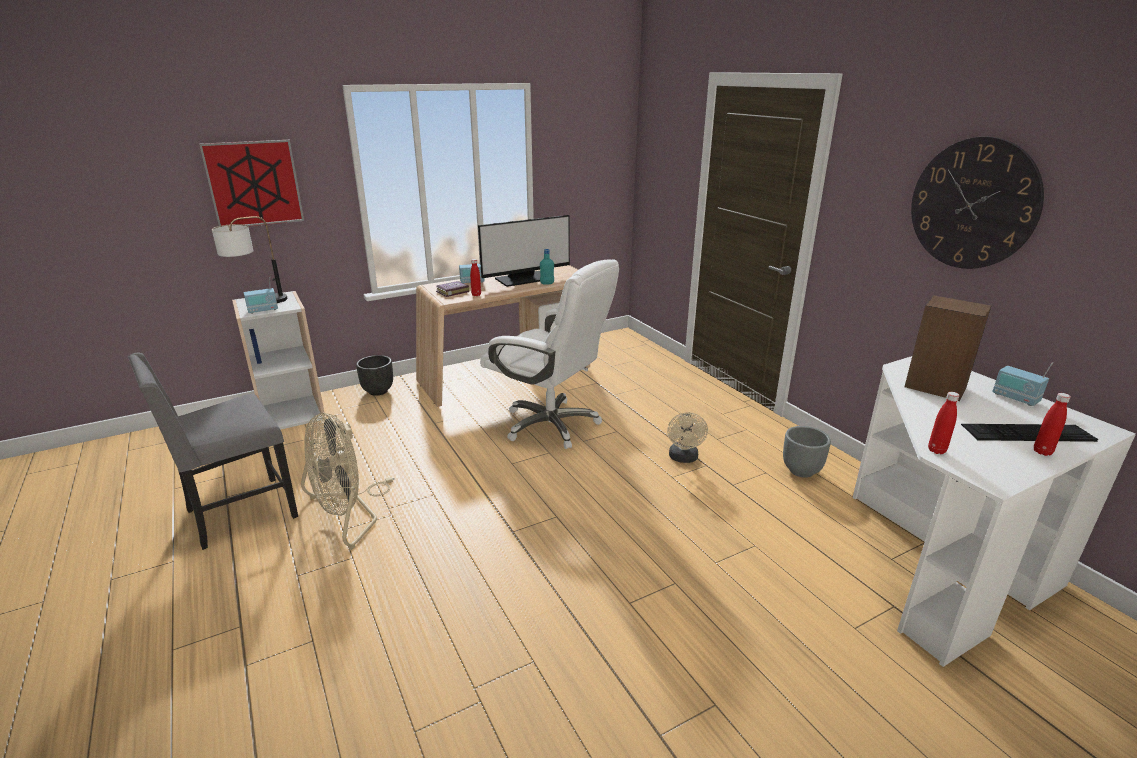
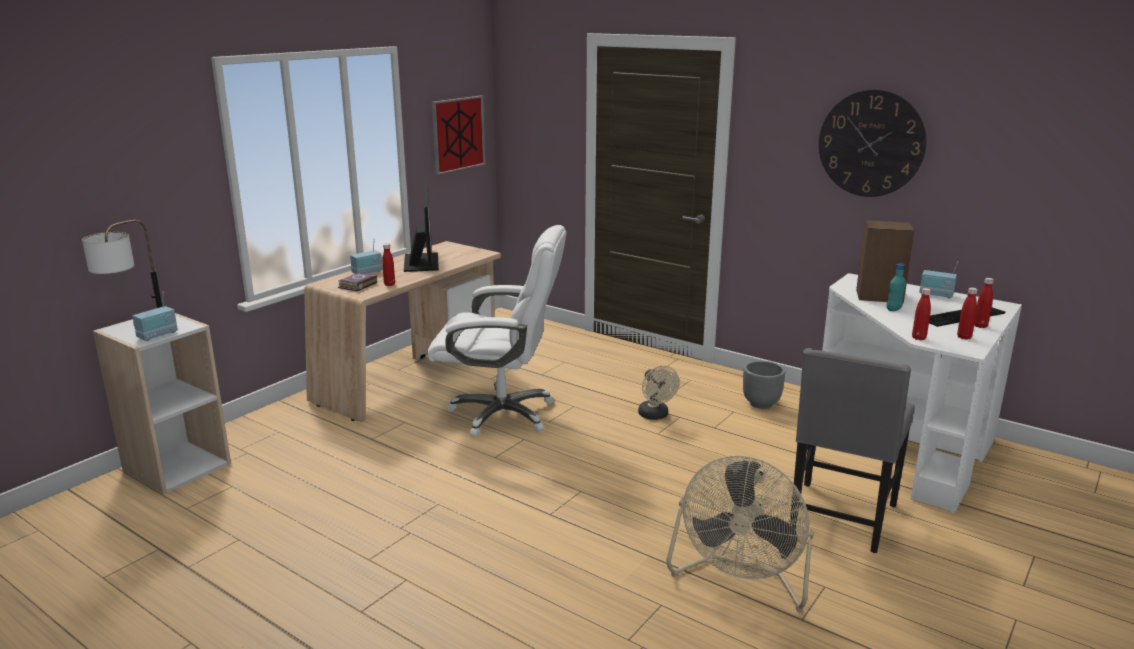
camera: 25 degrees left, 5 degrees down
grey chair [128,353,298,550] -> grey chair moved to [789,348,915,553]
picture [199,140,304,226] -> picture moved to [432,95,486,175]
beige fan [301,413,395,550] -> beige fan moved to [667,456,814,612]
black planter [356,355,393,396] -> none
monitor [478,215,570,287] -> monitor turned 45 degrees counterclockwise [404,183,439,272]
turquoise bottle [540,249,554,285] -> turquoise bottle moved to [887,263,906,311]
none -> red bottle [957,287,978,340]

